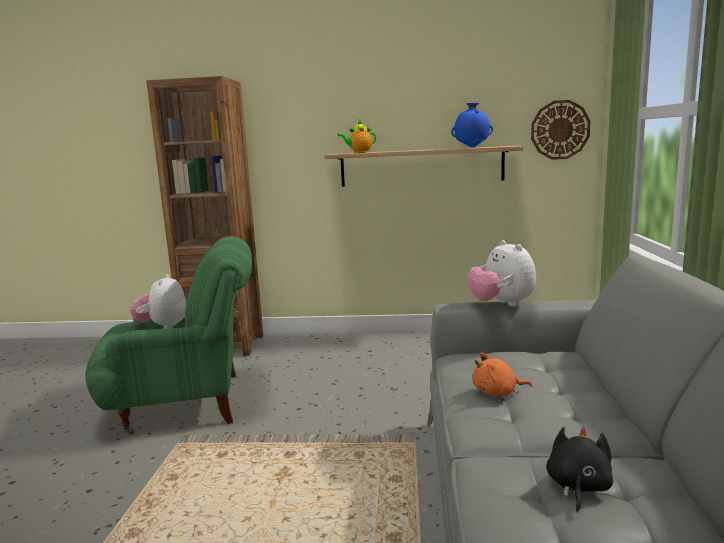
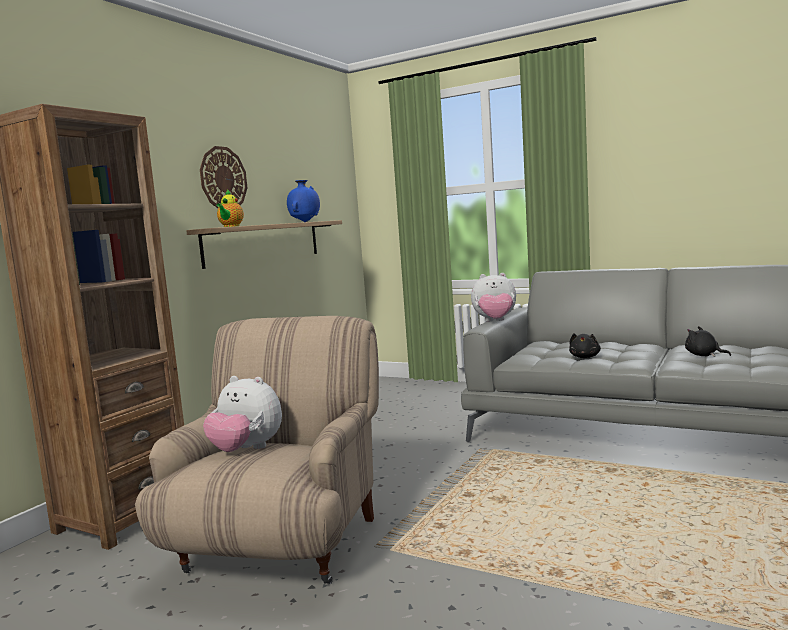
camera: 65 degrees left, 5 degrees down
green armchair [85,236,252,435] -> beige armchair [135,316,379,584]
orange plush toy [472,353,532,397] -> black plush toy [569,333,601,358]
wall clock [531,100,591,160] -> wall clock moved to [200,146,247,208]

